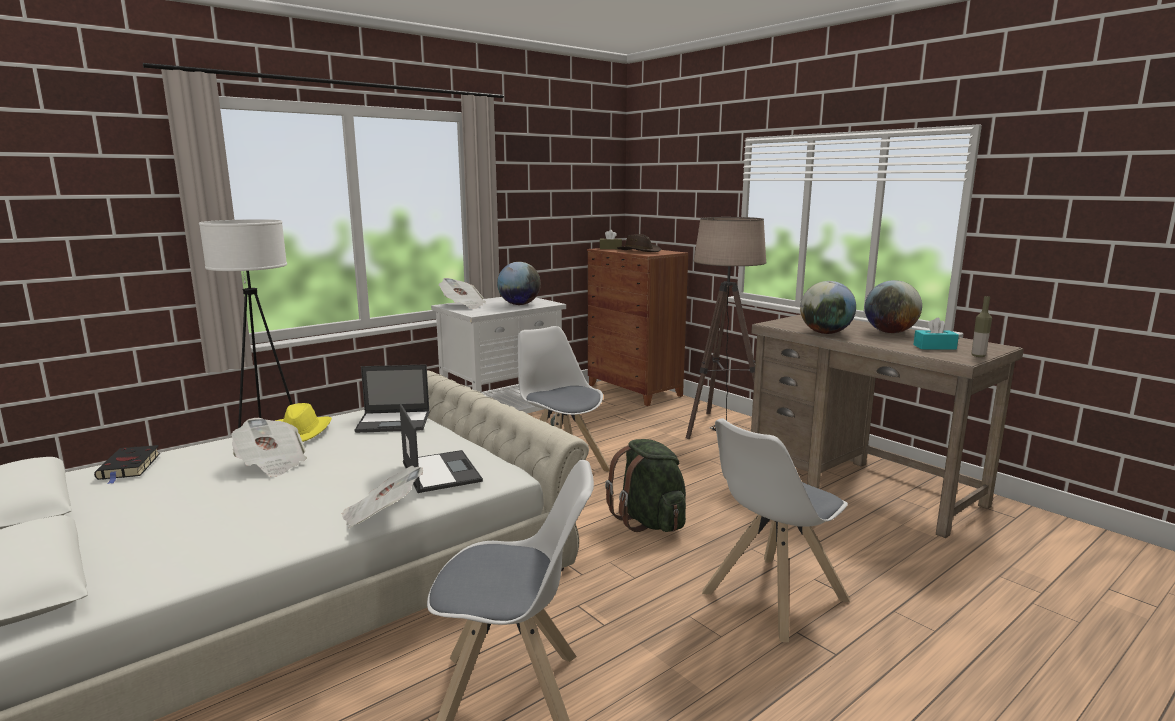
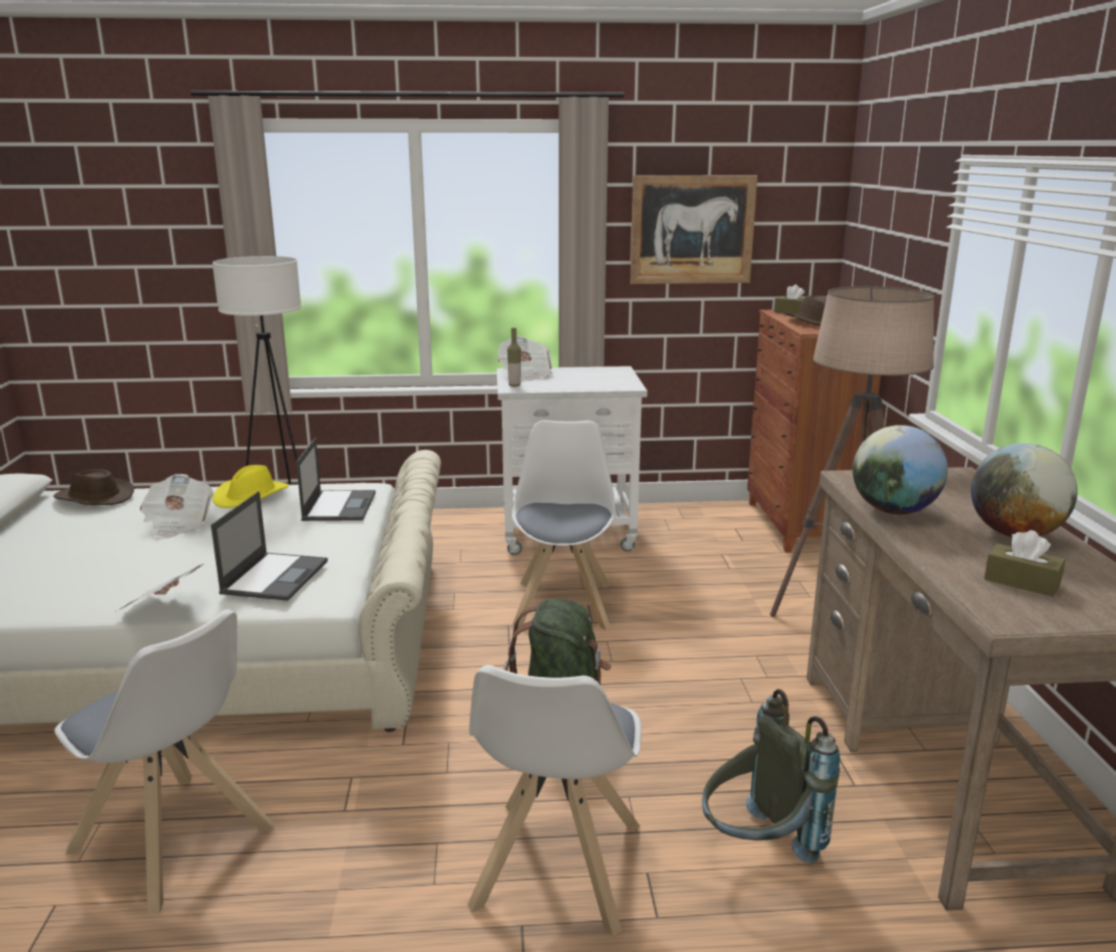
camera: 35 degrees right, 5 degrees up
black book [94,445,160,484] -> brown hat [53,469,134,505]
laptop [355,364,430,433] -> laptop turned 120 degrees counterclockwise [296,438,376,521]
globe [497,262,541,305] -> none
chair [702,418,850,642] -> chair turned 75 degrees counterclockwise [467,665,642,936]
turquoise tissue box [913,318,959,350] -> brown tissue box [984,530,1066,596]
bottle [972,296,992,357] -> bottle moved to [507,328,521,387]
none -> picture [630,175,758,284]
none -> grey backpack [702,689,840,864]

